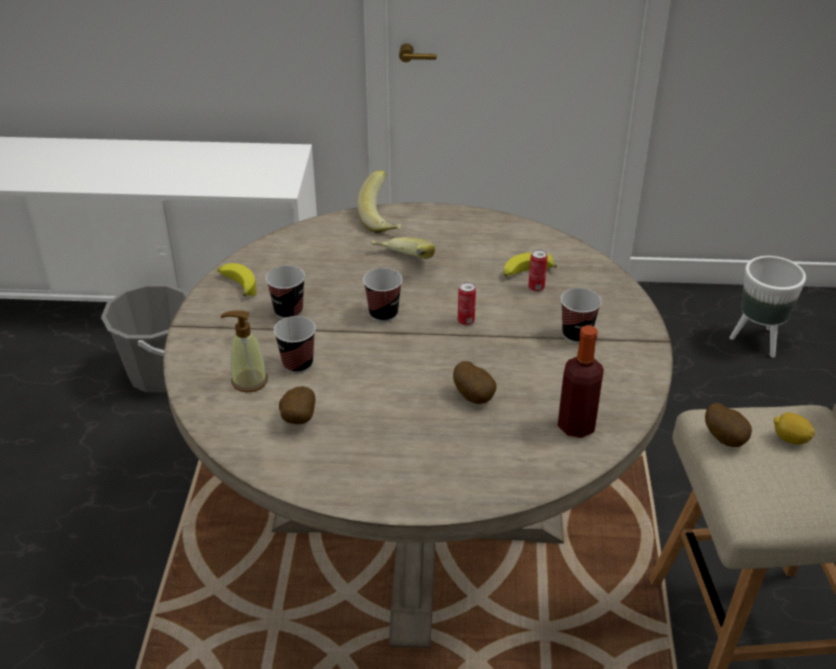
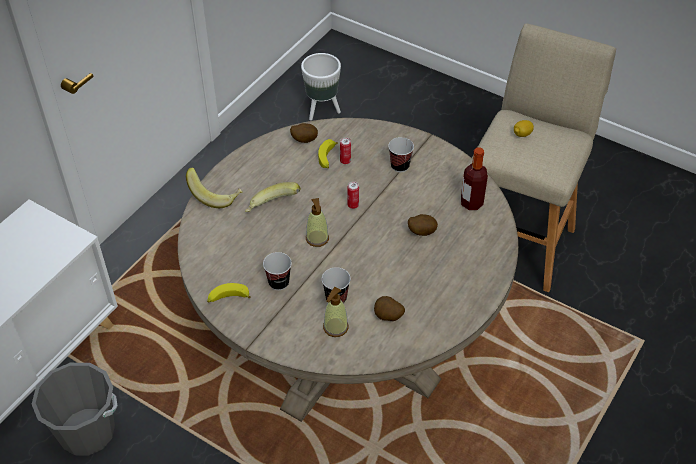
camera: 60 degrees left, 10 degrees up
cup [363,268,402,322] -> soap dispenser [306,198,329,247]
potato [705,403,752,447] -> potato moved to [290,123,318,143]

